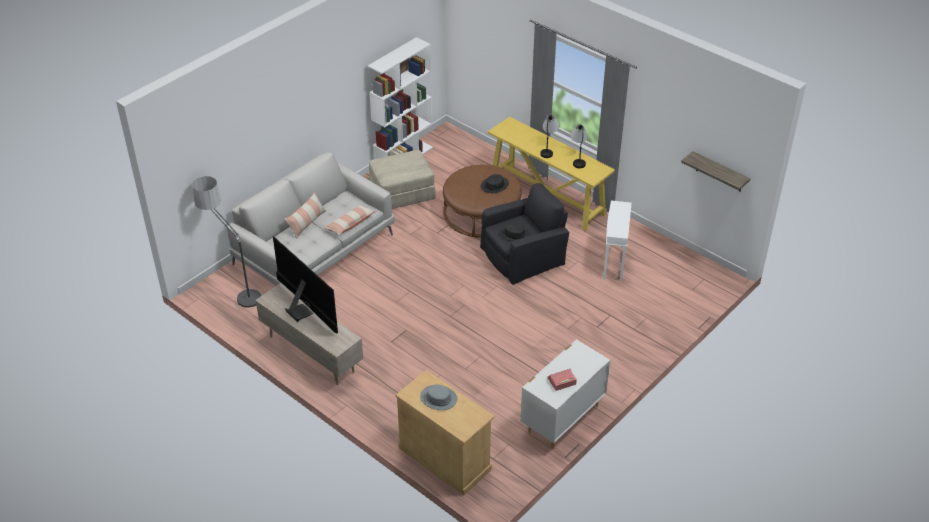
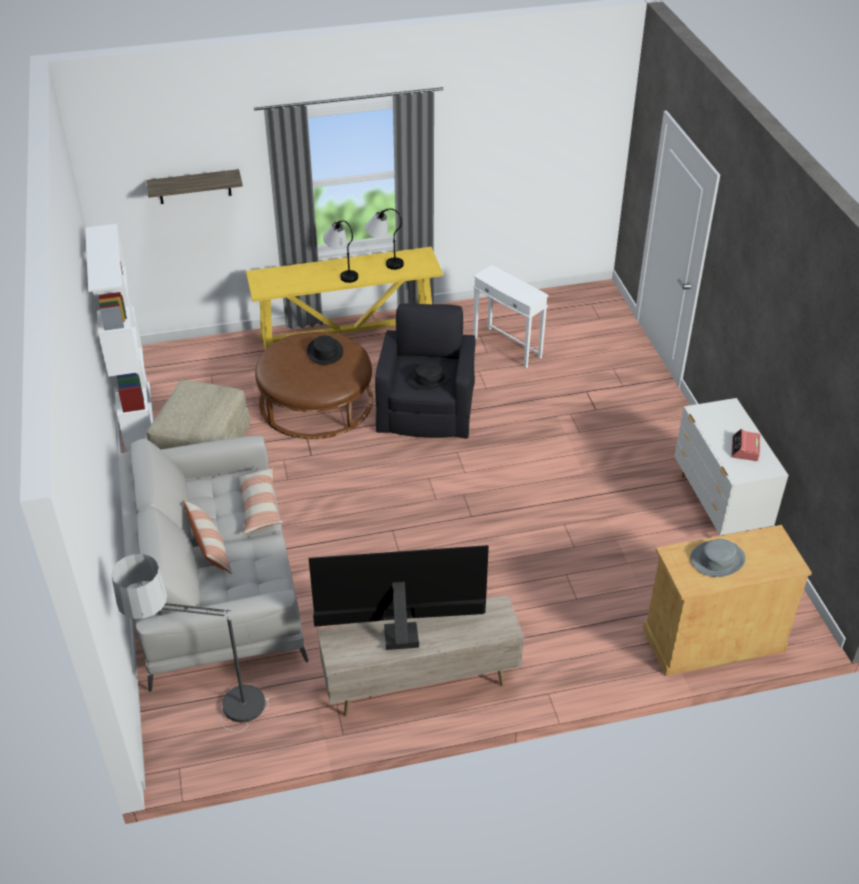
camera: 55 degrees left, 0 degrees up
shelf [681,151,750,192] -> shelf moved to [146,169,243,204]

